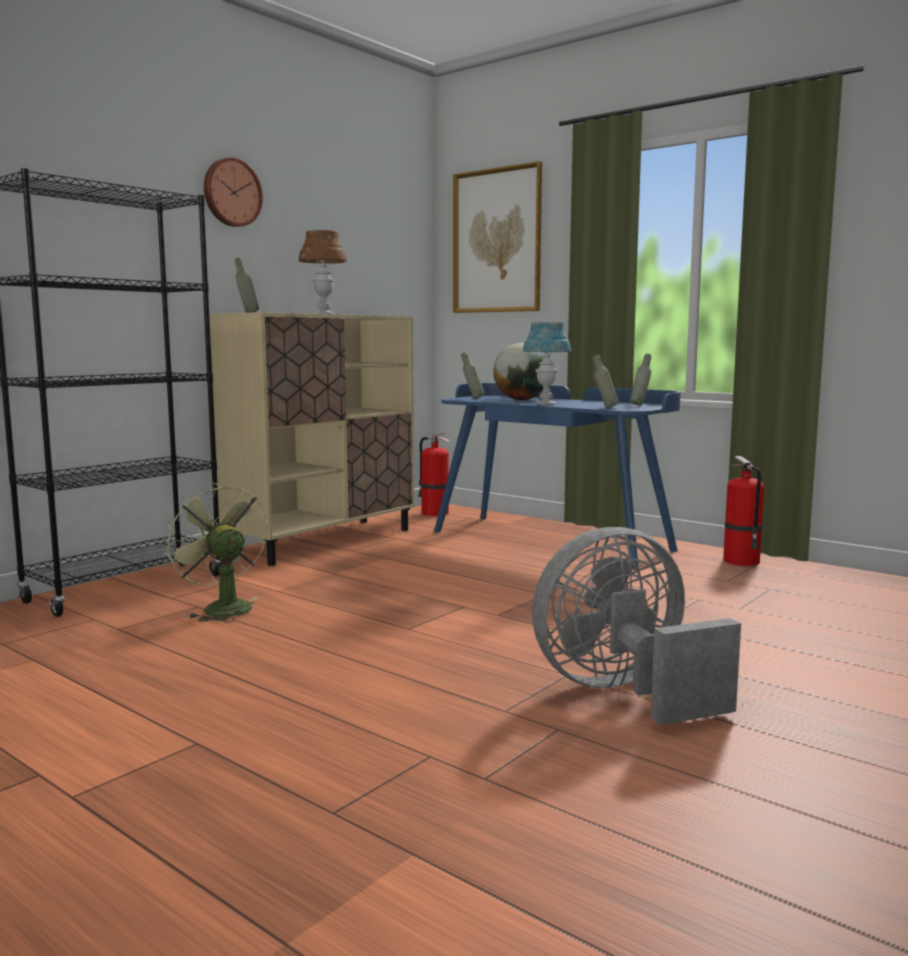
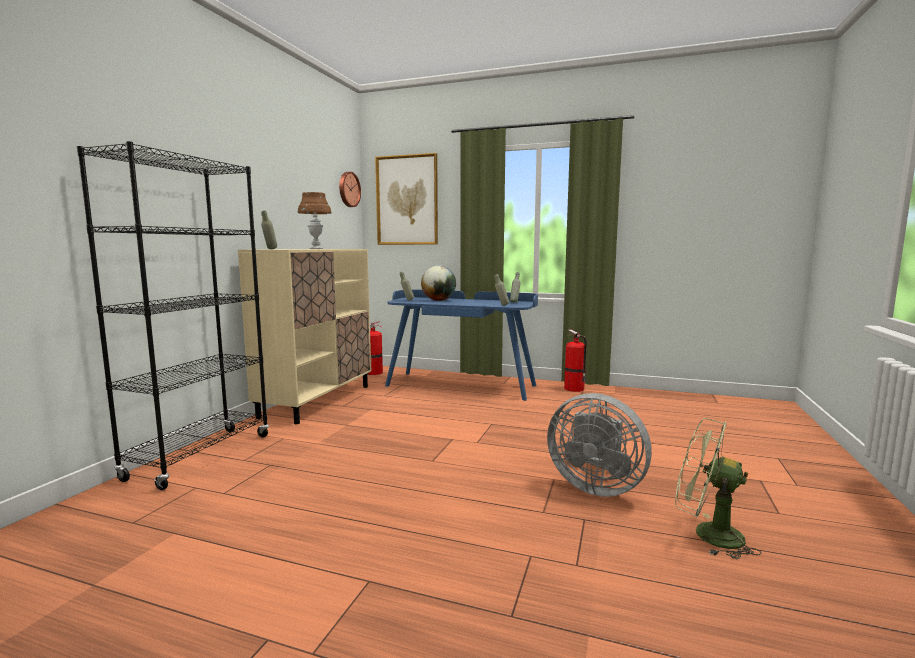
camera: 20 degrees left, 0 degrees up
green fan [164,483,268,622] -> green fan moved to [675,418,761,560]
wall clock [204,157,263,227] -> wall clock moved to [339,172,361,207]
blue table lamp [523,322,571,405] -> none
grey fan [532,527,741,725] -> grey fan turned 105 degrees counterclockwise [547,393,652,497]

